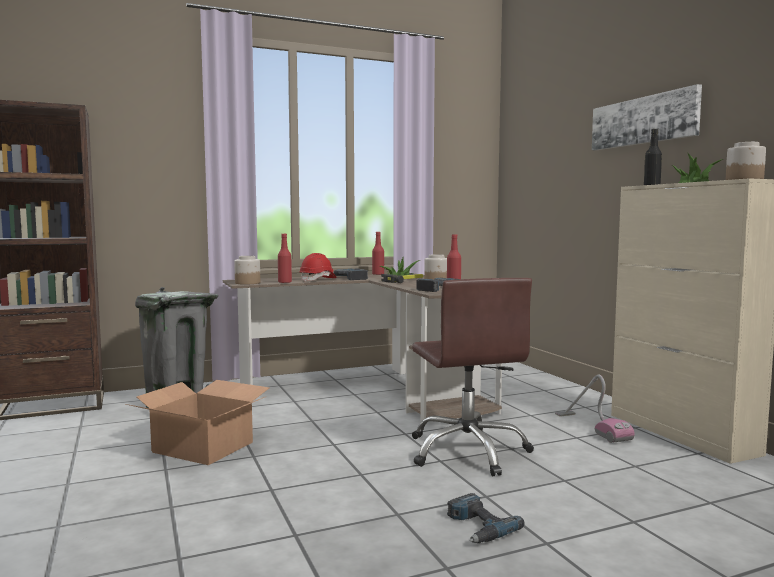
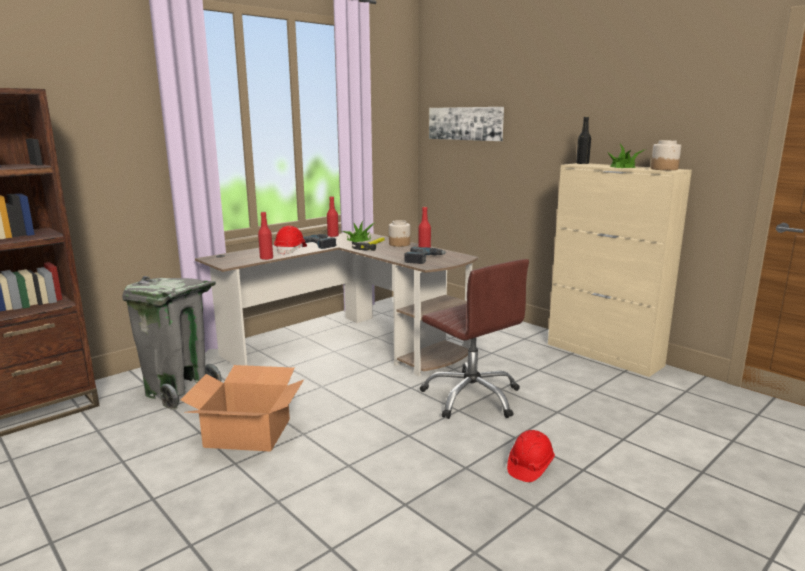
camera: 20 degrees left, 10 degrees up
jar [234,256,260,284] -> none
power drill [447,493,525,543] -> red hard hat [507,430,555,482]
vacuum cleaner [555,374,635,443] -> none
picture [592,84,702,151] -> picture moved to [429,107,504,141]

